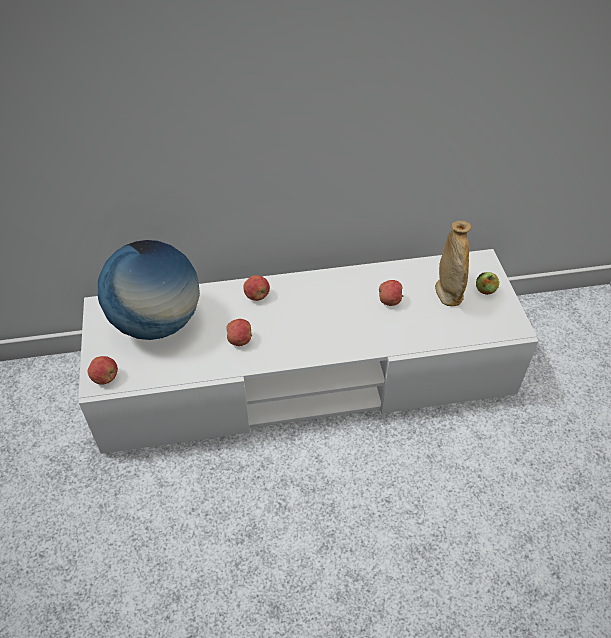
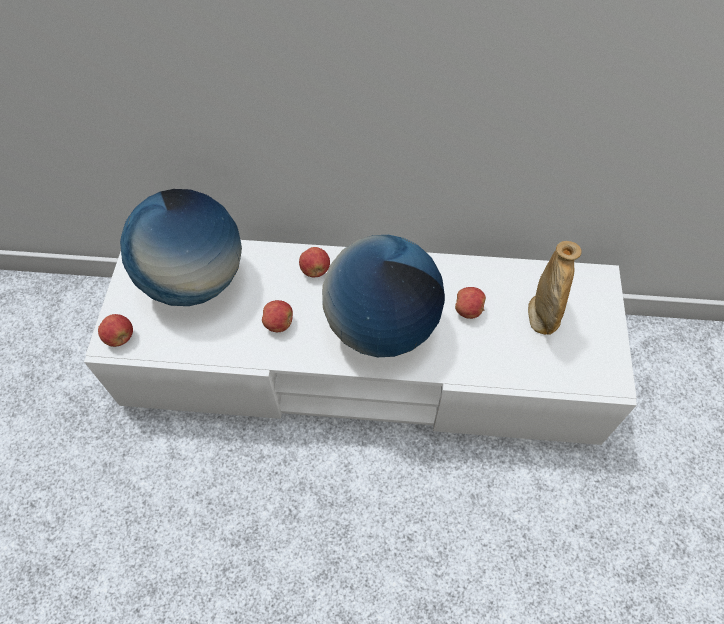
camera: 15 degrees right, 10 degrees up
apple [476,272,499,295] -> none
none -> globe [322,235,445,357]

